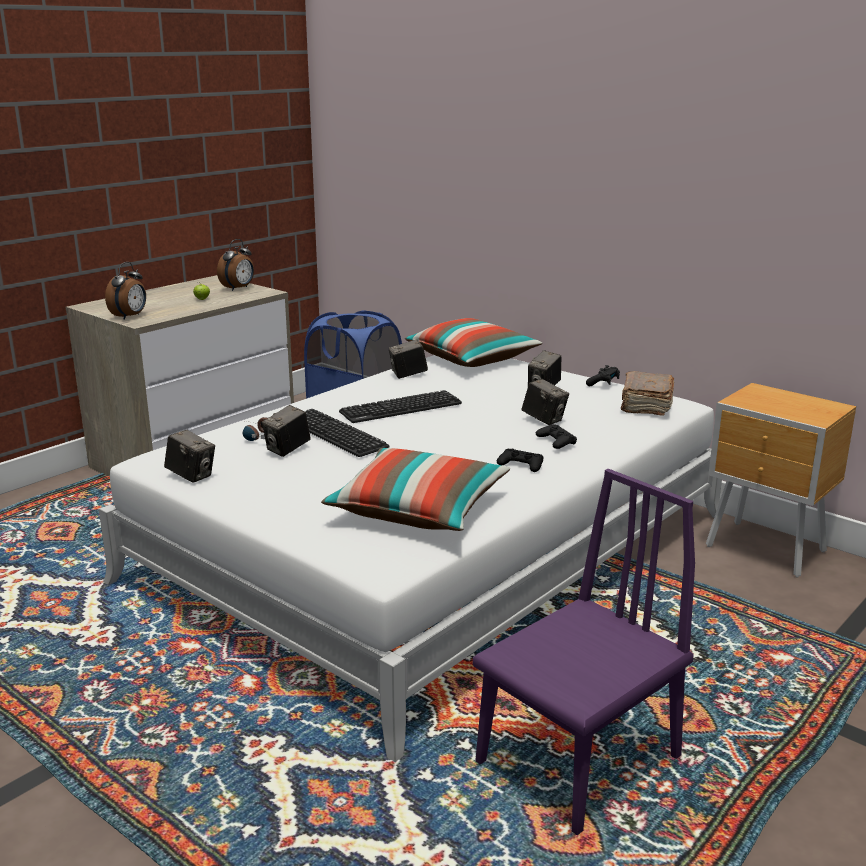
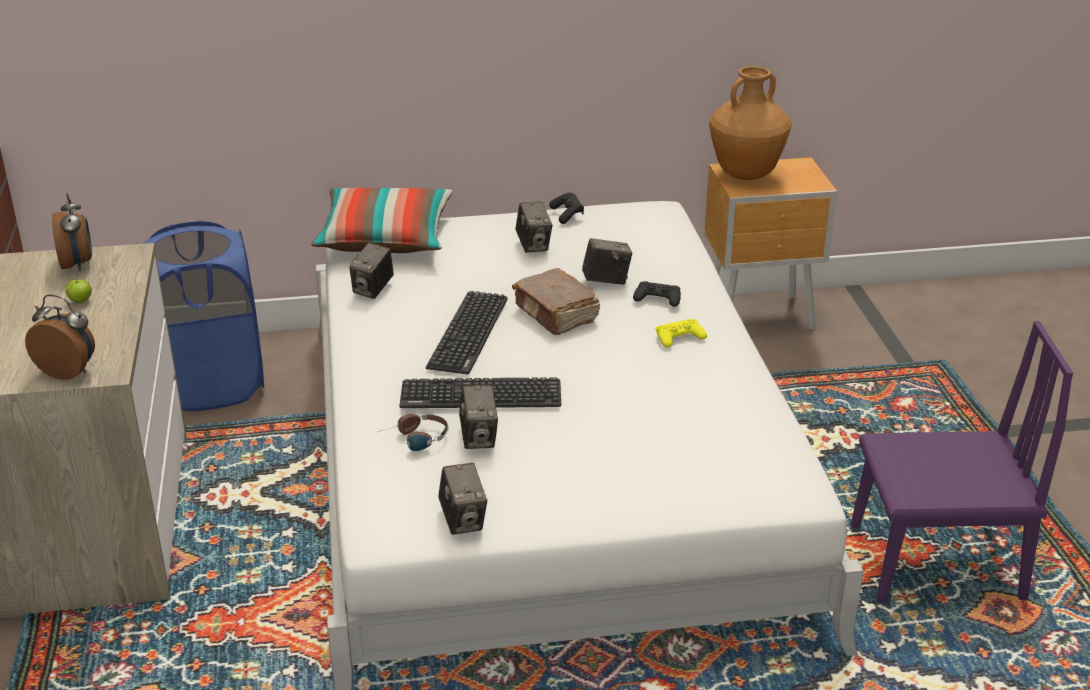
camera: 50 degrees left, 10 degrees up
alarm clock [105,262,146,320] -> alarm clock turned 45 degrees counterclockwise [25,295,95,380]
camera [164,430,215,483] -> camera turned 90 degrees clockwise [438,463,487,535]
pillow [321,448,510,531] -> none
purple chair [473,469,695,835] -> purple chair turned 90 degrees clockwise [851,321,1073,604]
black game controller [497,449,543,472] -> yellow game controller [656,319,707,348]
brown book [621,371,674,416] -> brown book moved to [512,268,600,335]
none -> brown vase [709,66,792,180]

